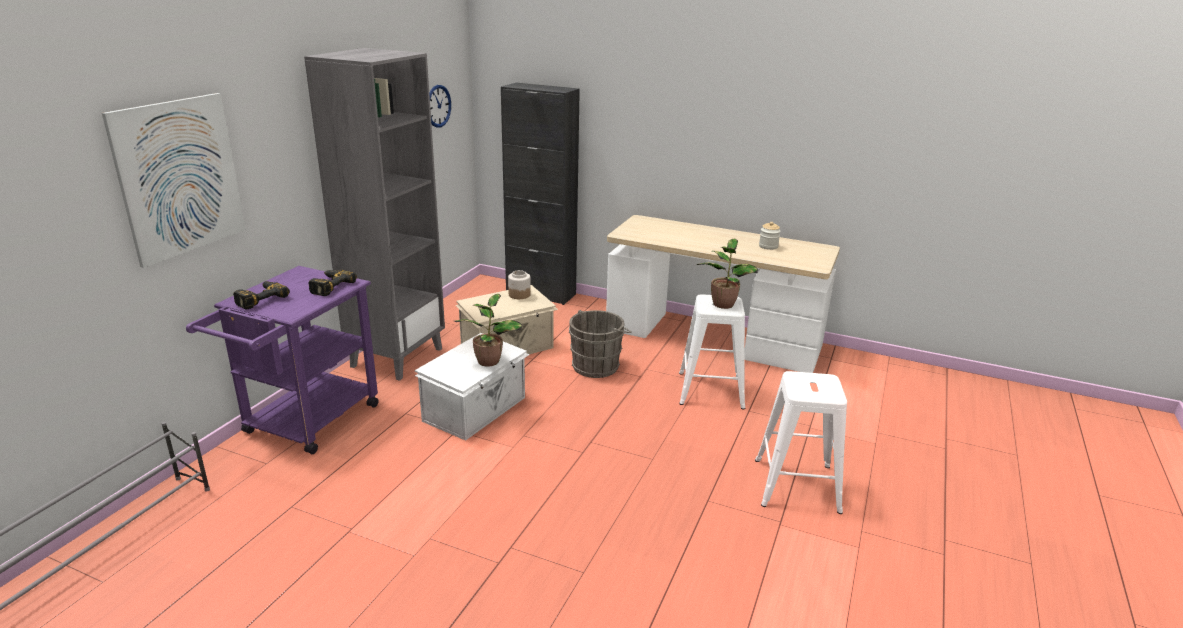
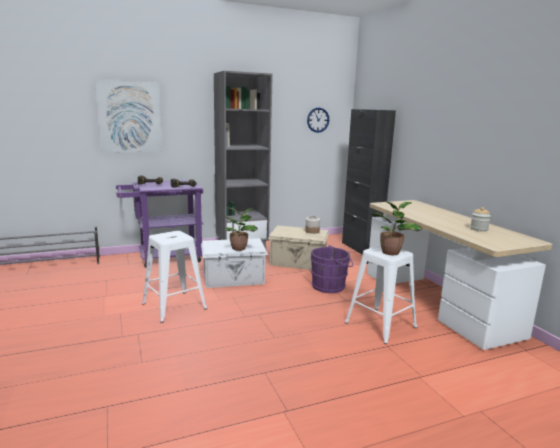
camera: 45 degrees right, 10 degrees down
grey bucket [569,310,632,378] -> purple bucket [310,245,353,293]
white stool [755,371,847,514] -> white stool moved to [142,231,207,323]

